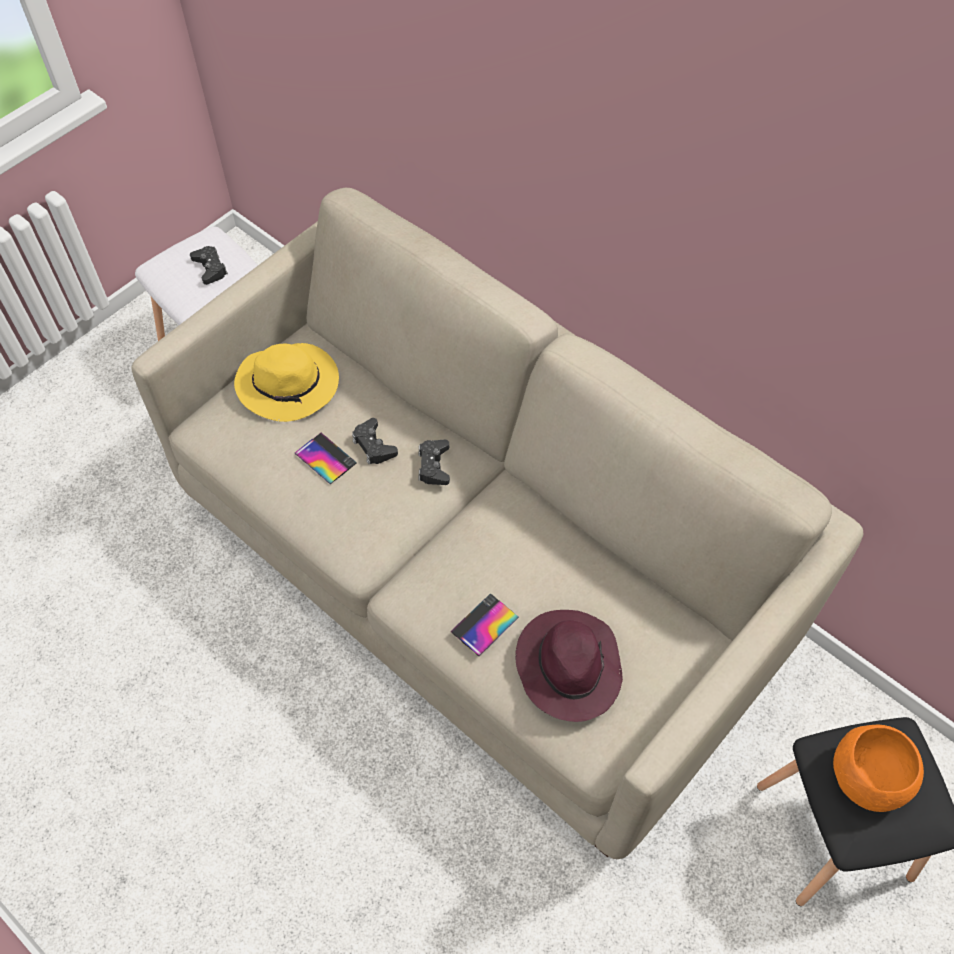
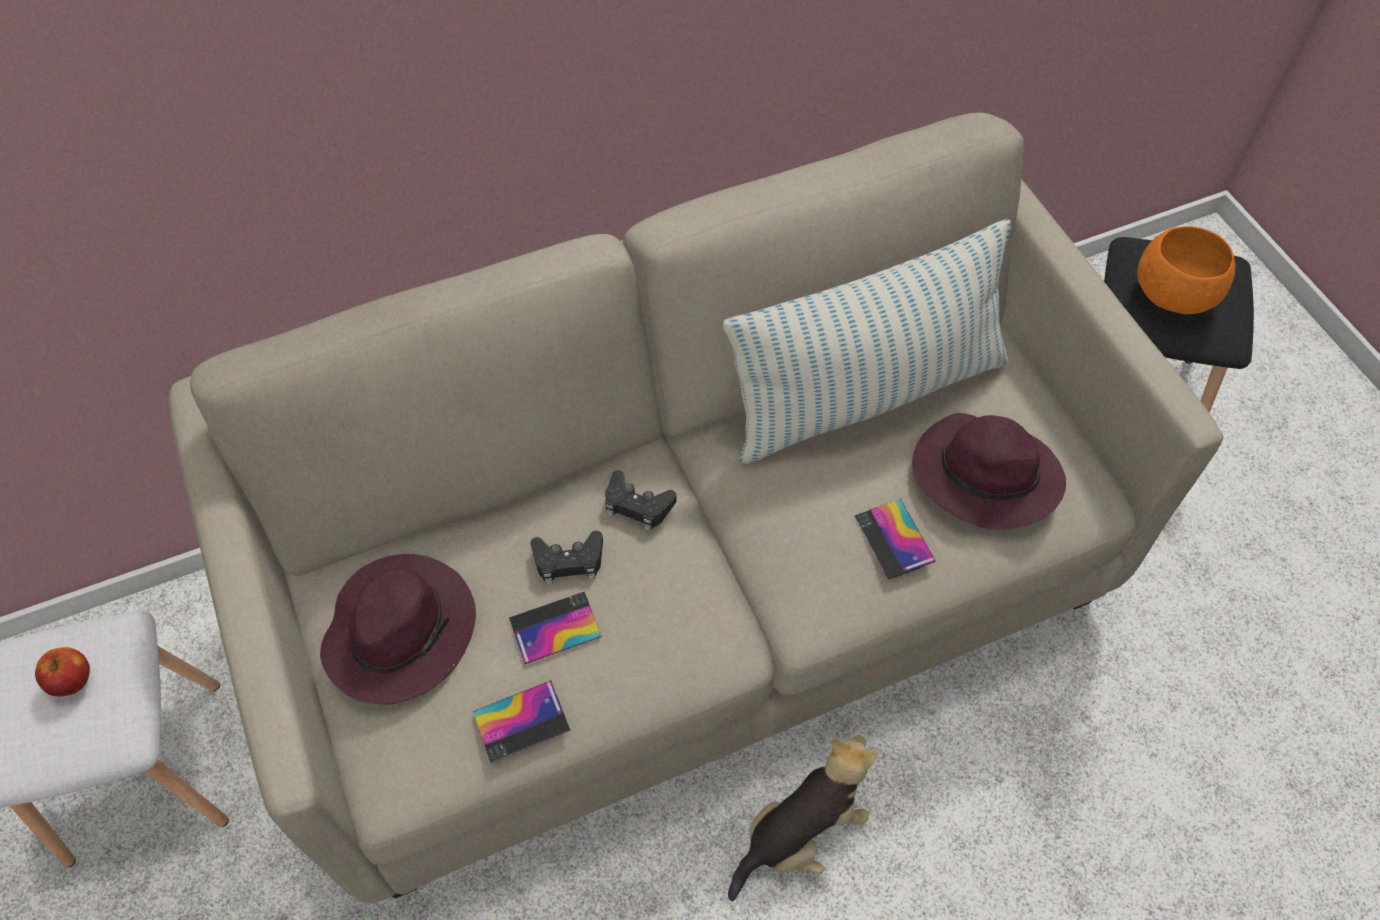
camera: 65 degrees left, 0 degrees up
black game controller [190,246,228,285] -> apple [35,647,90,696]
yellow hat [234,343,339,422] -> purple hat [320,554,476,704]
none -> phone [473,680,570,763]
none -> pillow [723,219,1011,464]
none -> plush toy [728,735,878,901]

